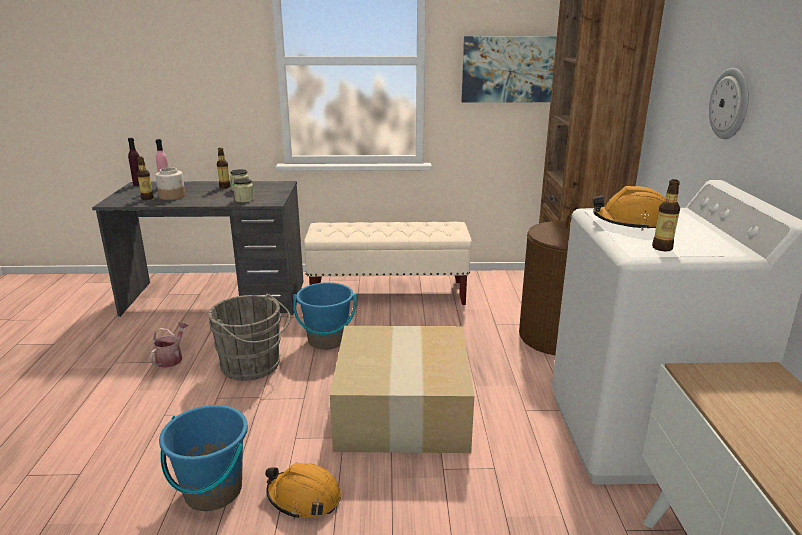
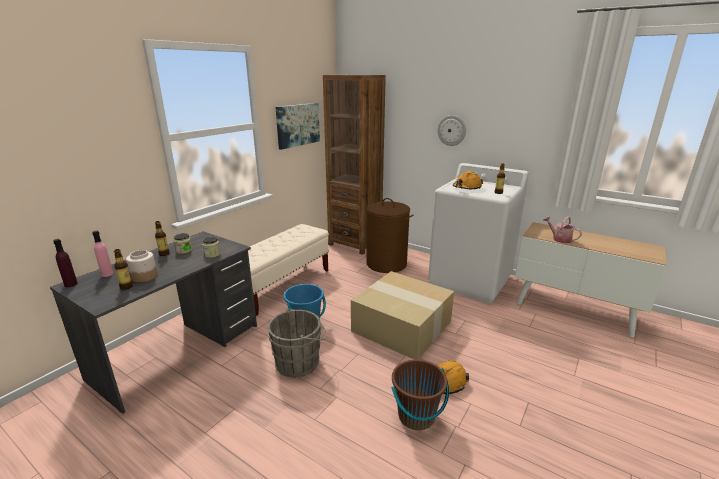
camera: 55 degrees left, 0 degrees up
watering can [150,322,188,368] -> watering can moved to [543,216,582,243]
blue bucket [159,405,248,511] -> brown bucket [391,360,449,430]

